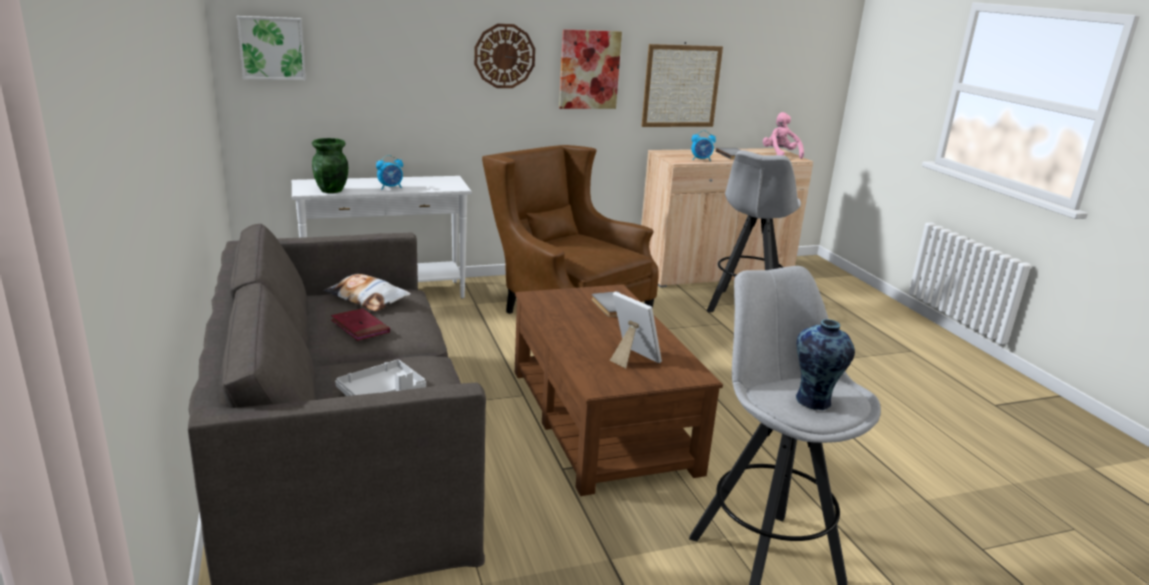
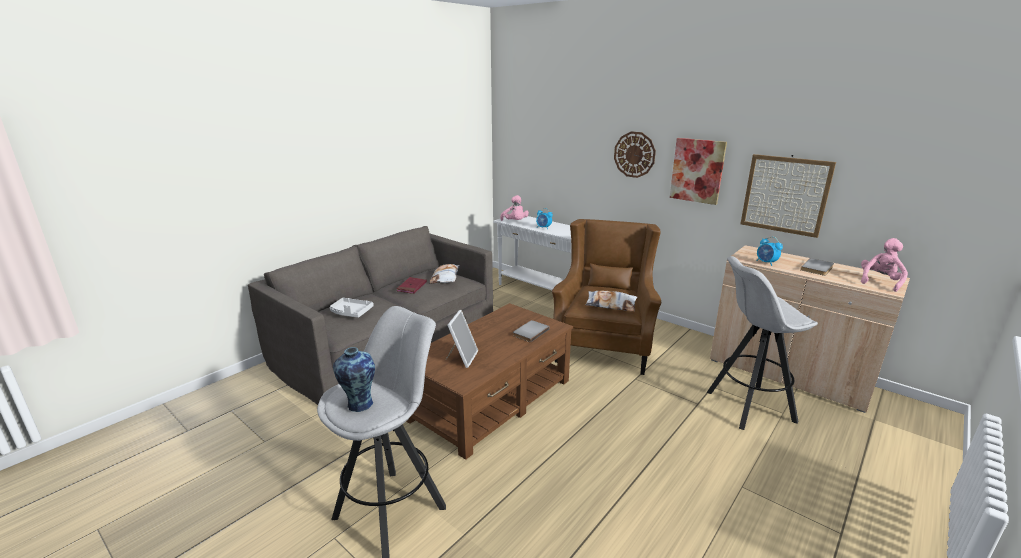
camera: 60 degrees right, 0 degrees up
picture [237,16,306,80] -> none
green vase [312,138,348,193] -> pink plush toy [500,195,529,221]
none -> pillow [586,291,638,311]

